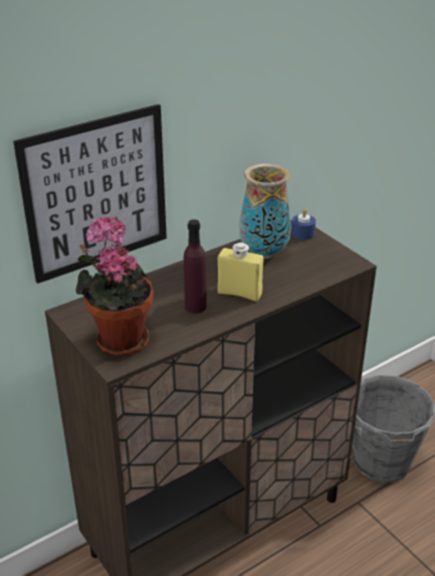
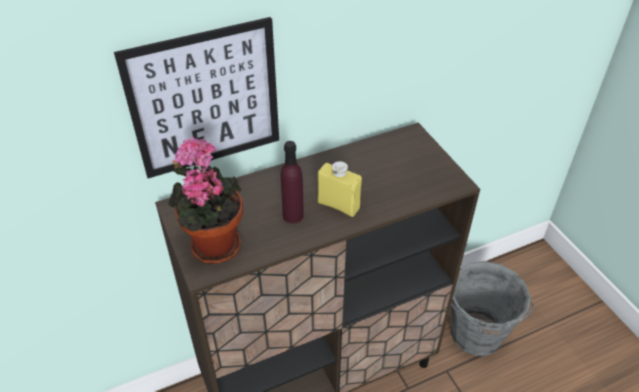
camera: 10 degrees right, 10 degrees up
vase [240,164,291,259] -> none
blue candle [291,209,316,240] -> none

